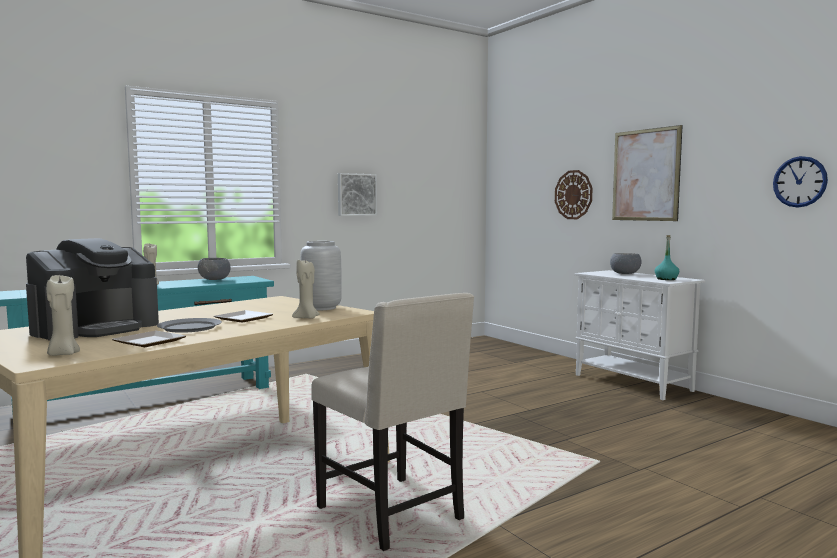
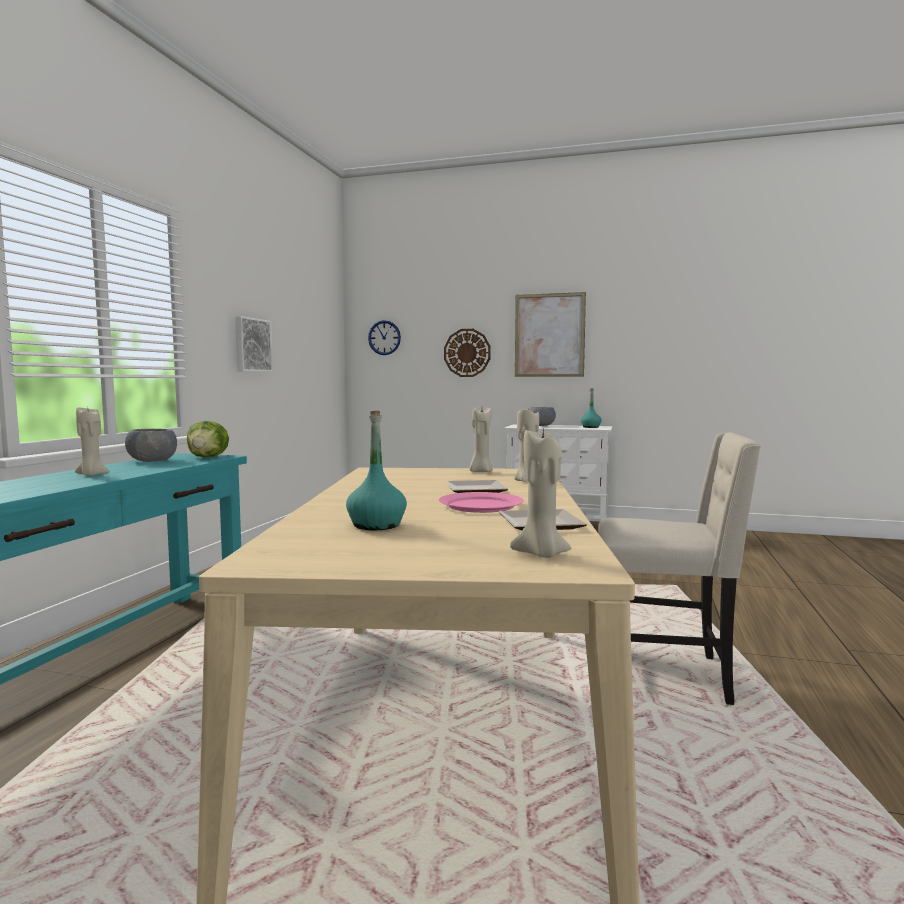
camera: 40 degrees left, 0 degrees up
coffee machine [26,238,159,341] -> turquoise bottle [346,411,407,530]
grey plate [157,318,222,333] -> pink plate [439,492,524,513]
grey vase [300,241,342,310] -> beige candle [469,406,493,472]
wall clock [773,156,828,207] -> wall clock moved to [368,320,401,355]
none -> lettuce [187,421,229,457]

